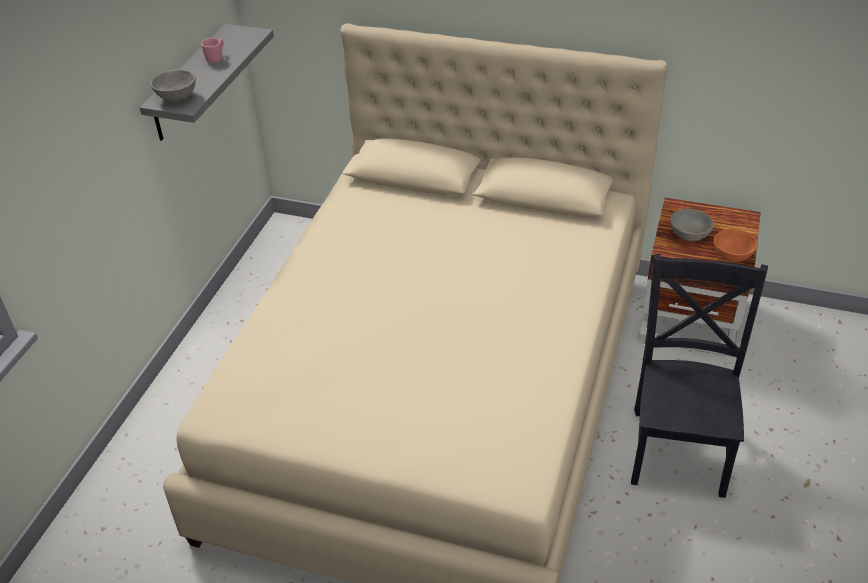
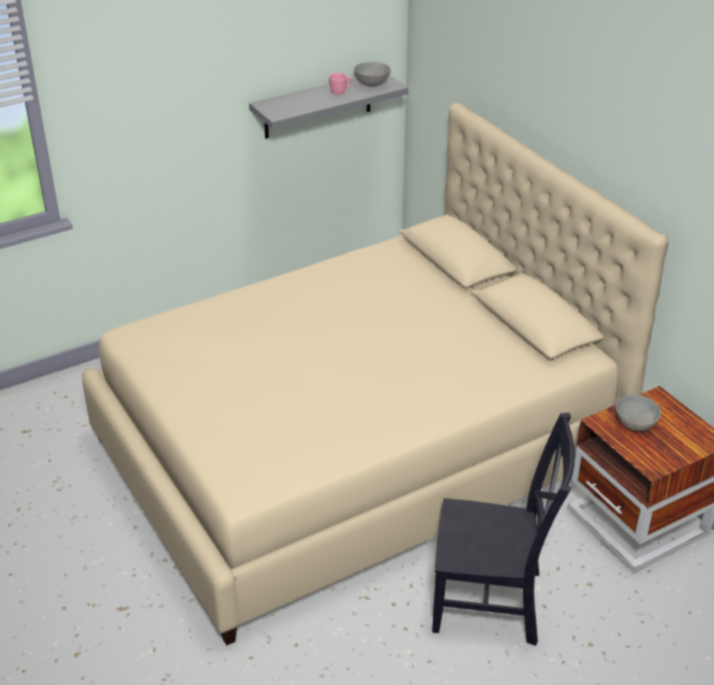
camera: 40 degrees right, 5 degrees down
grey bowl [151,69,196,102] -> grey bowl moved to [354,62,391,86]
black chair [631,254,768,498] -> black chair turned 45 degrees clockwise [432,413,575,646]
orange bowl [714,229,758,262] -> none

